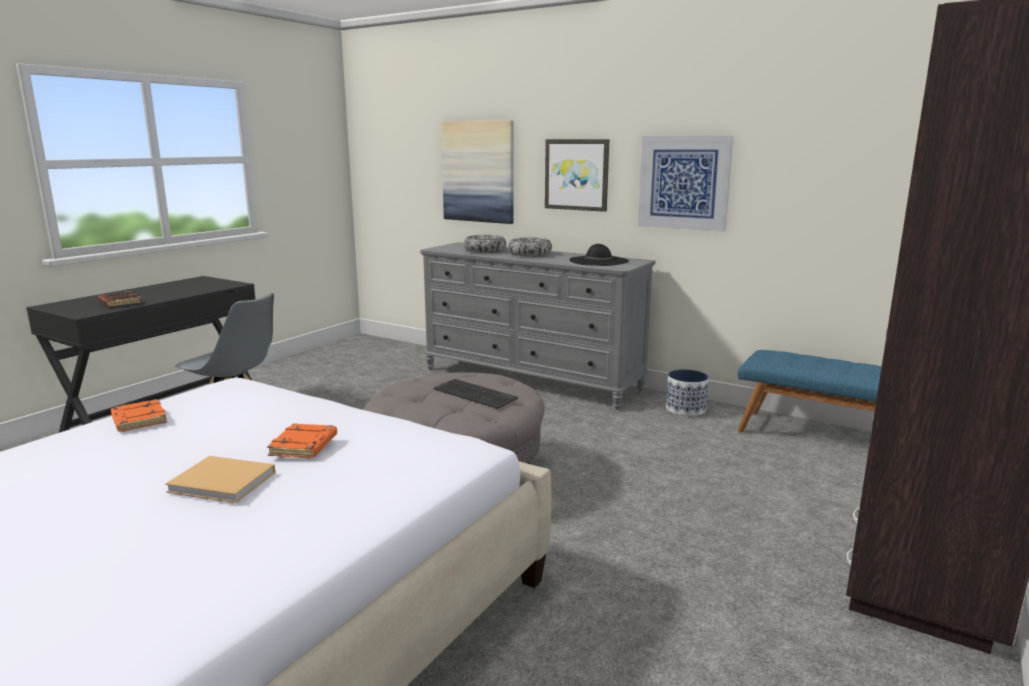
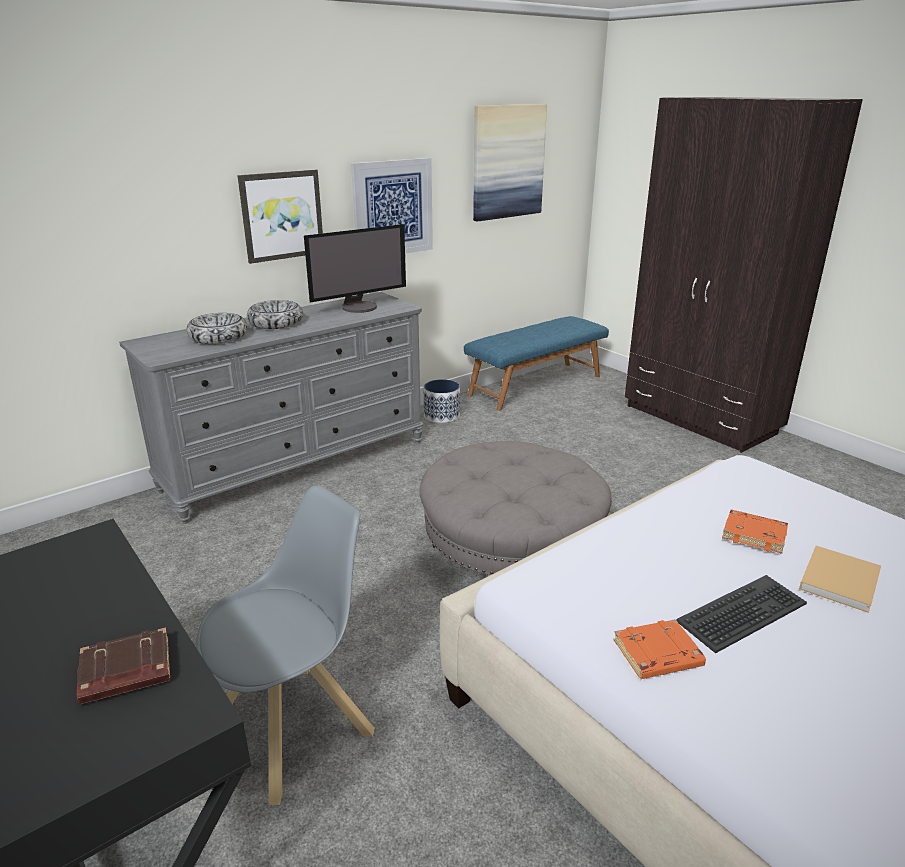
camera: 70 degrees left, 10 degrees up
keyboard [434,379,518,409] -> keyboard moved to [676,575,807,653]
picture [441,120,514,224] -> picture moved to [473,104,547,222]
black hat [569,244,629,266] -> monitor [304,224,406,313]

